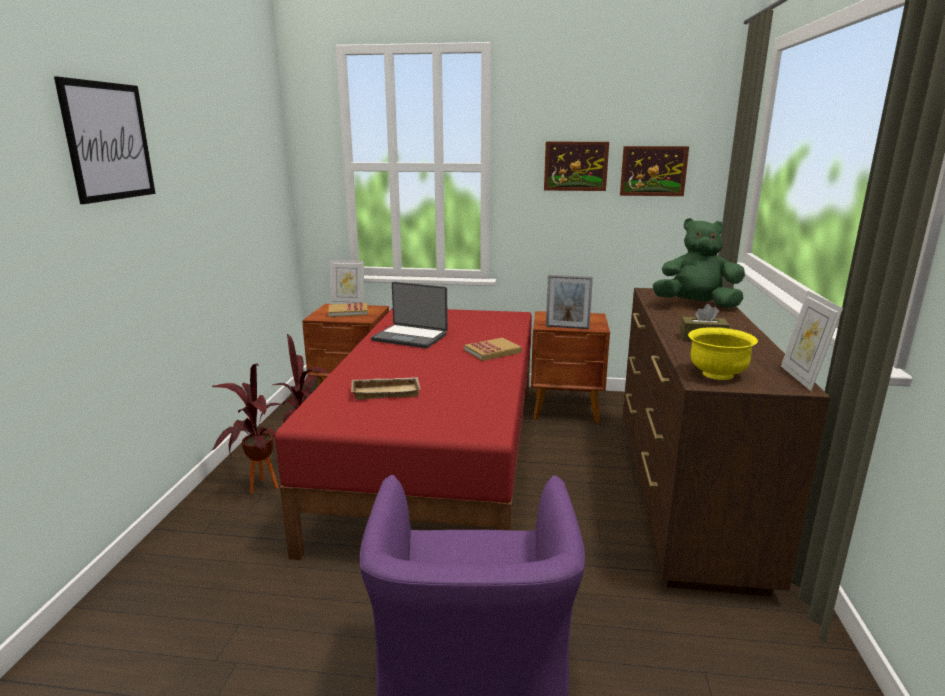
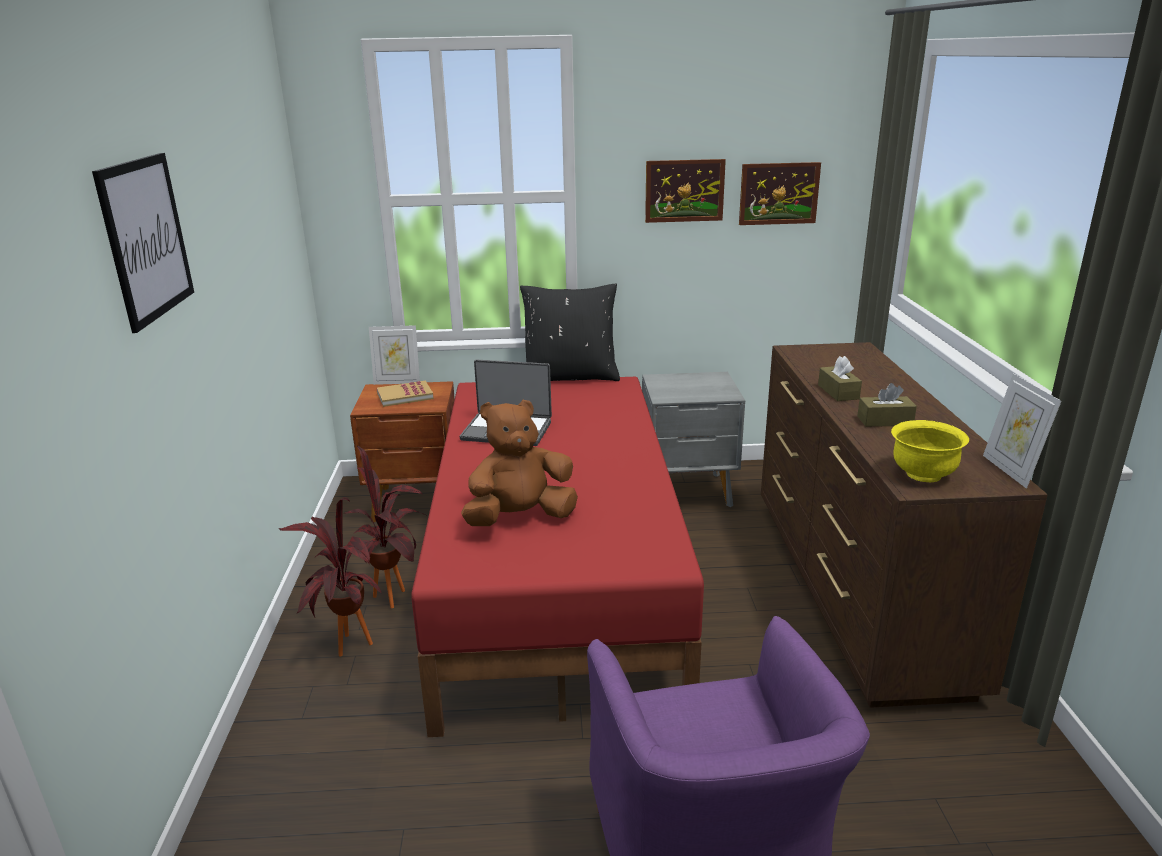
camera: 10 degrees left, 5 degrees up
beige tray [351,377,420,400] -> brown plush toy [461,400,578,526]
book [464,338,522,361] -> none
brown nightstand [531,311,610,423] -> grey nightstand [642,372,745,507]
picture frame [546,275,593,329] -> none
green plush toy [653,218,745,308] -> none
none -> black pillow [520,283,620,381]
none -> brown tissue box [818,356,862,401]

